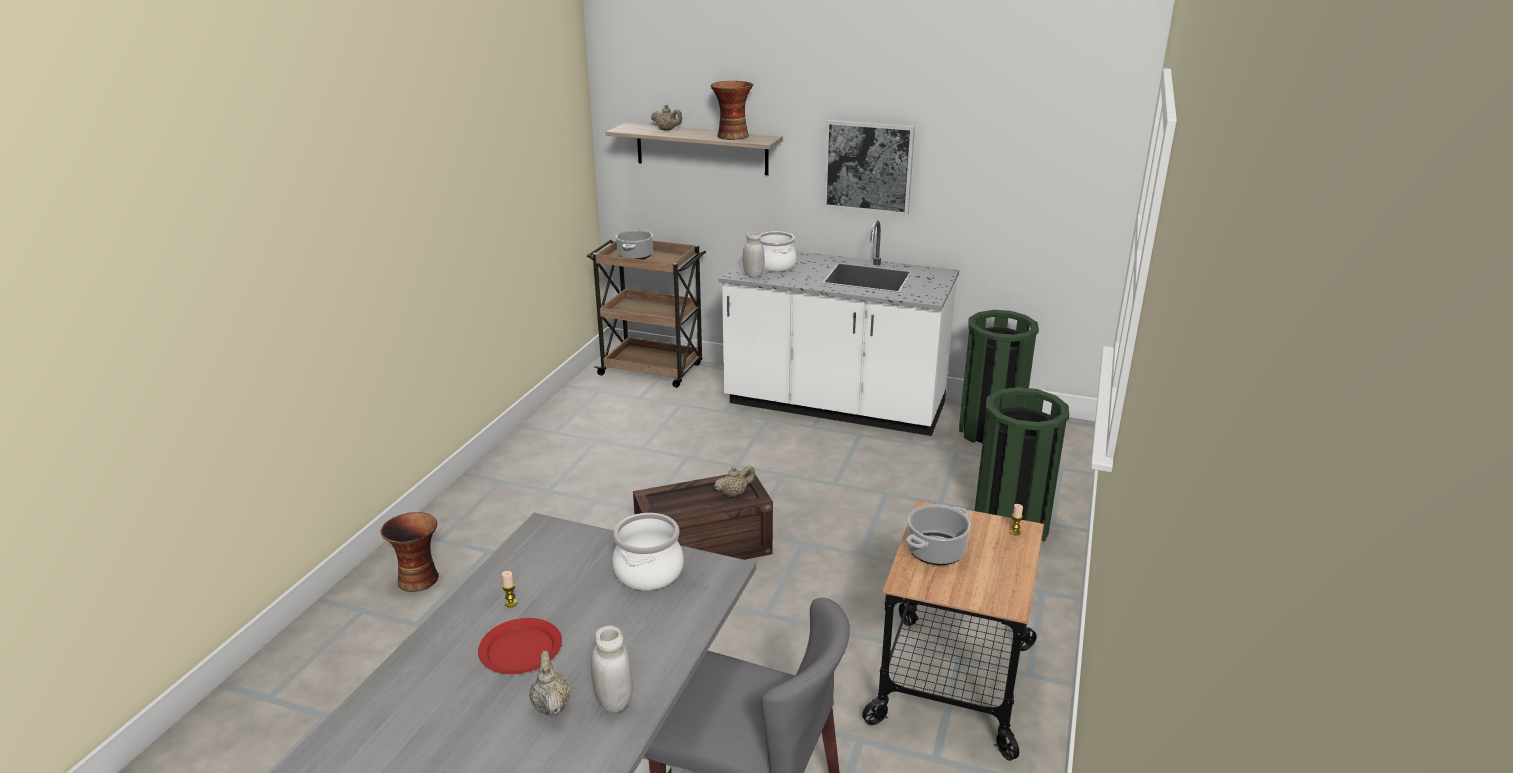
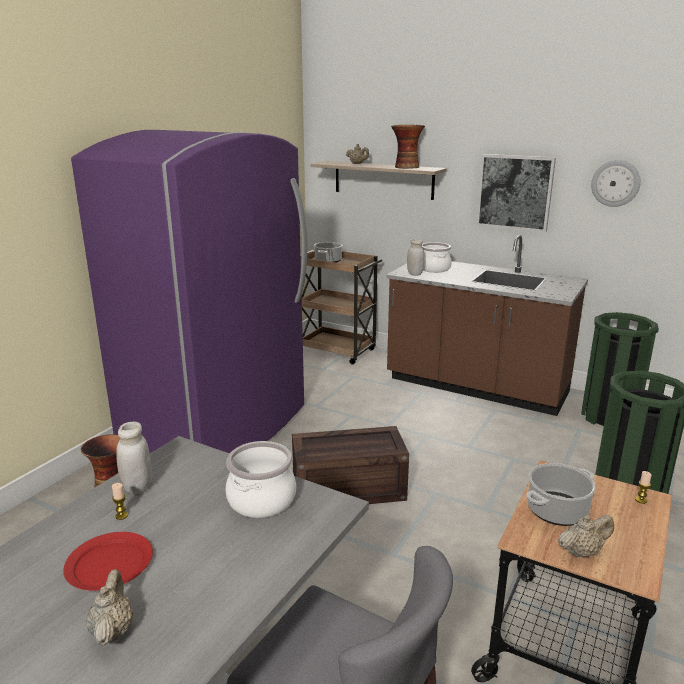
camera: 10 degrees right, 5 degrees down
white jar [591,625,633,713] -> white jar moved to [116,422,152,494]
beige teapot [714,466,755,497] -> beige teapot moved to [558,514,614,558]
white counter [718,220,959,436] -> brown counter [386,235,588,416]
none -> purple fridge [71,130,307,453]
none -> wall clock [591,160,641,207]

